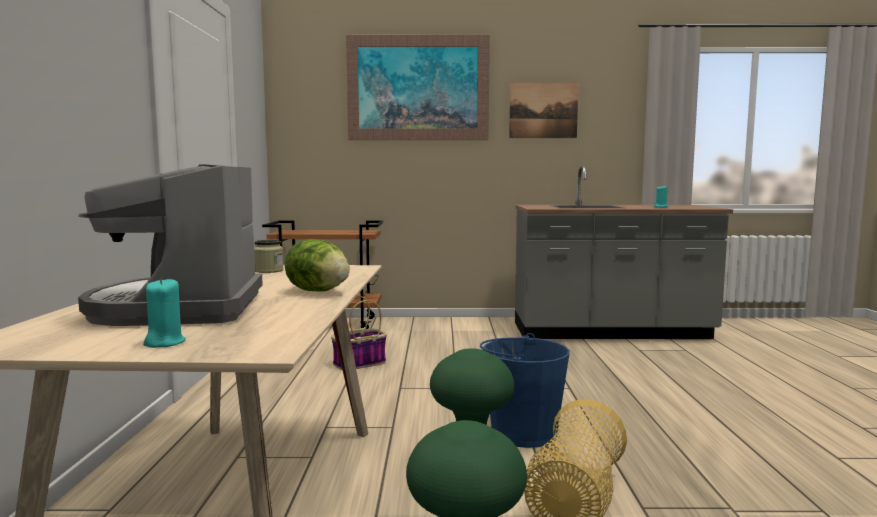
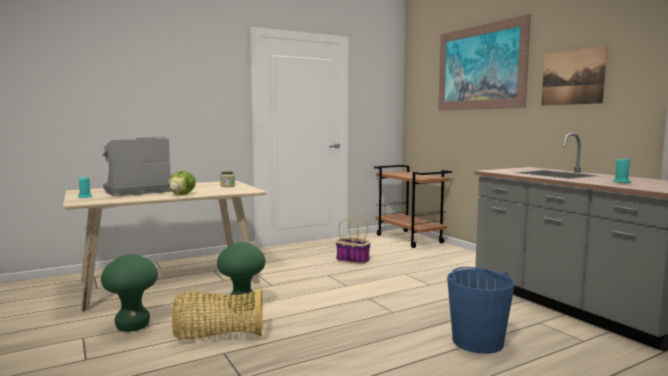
camera: 60 degrees right, 0 degrees up
blue bucket [480,333,570,448] -> blue bucket moved to [447,267,515,354]

